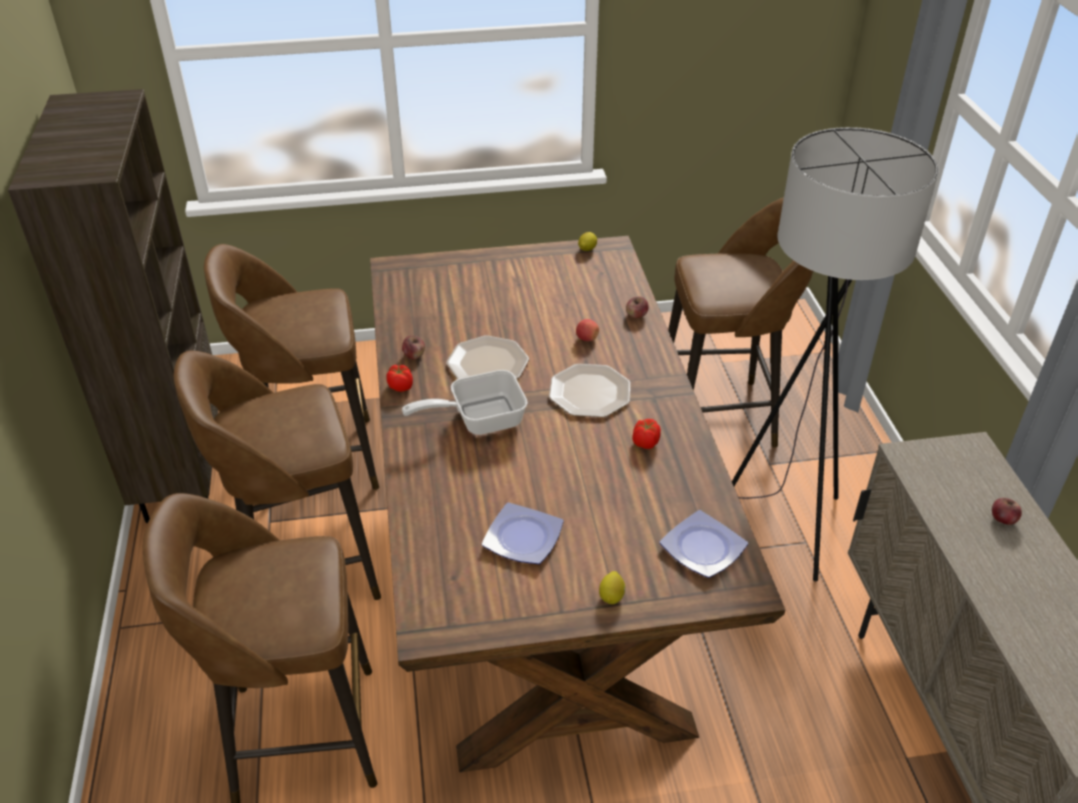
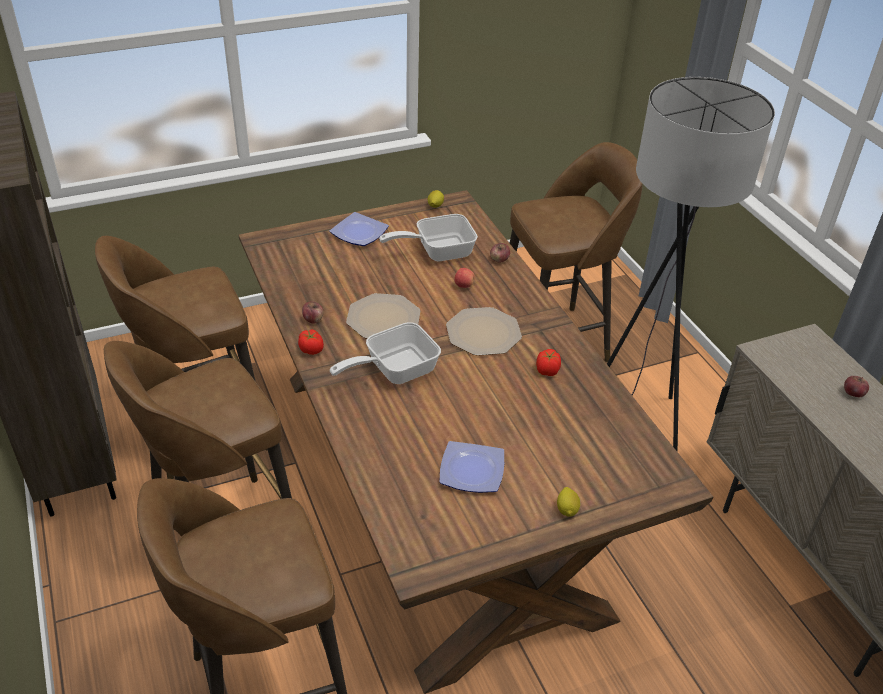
camera: 15 degrees left, 0 degrees up
plate [660,510,748,578] -> plate moved to [329,212,389,246]
none -> frying pan [379,214,478,261]

